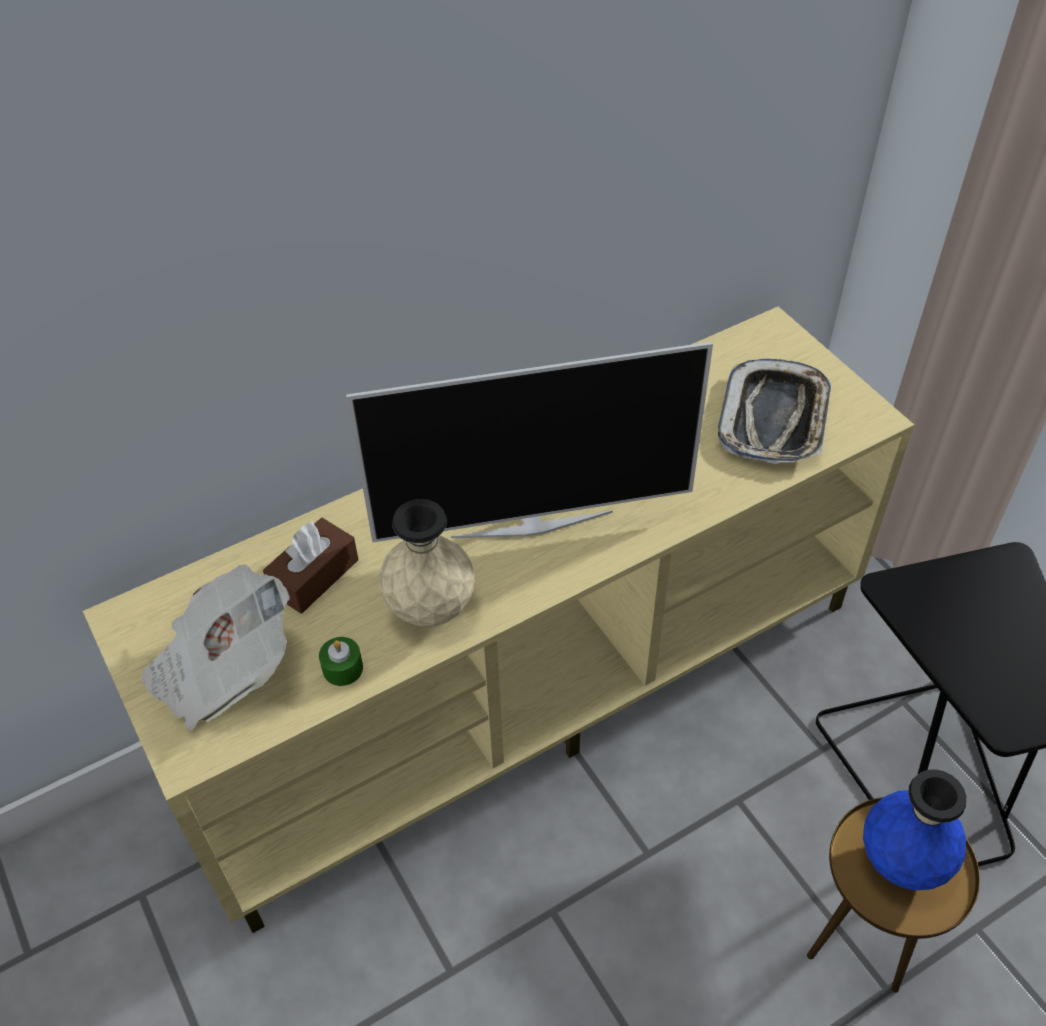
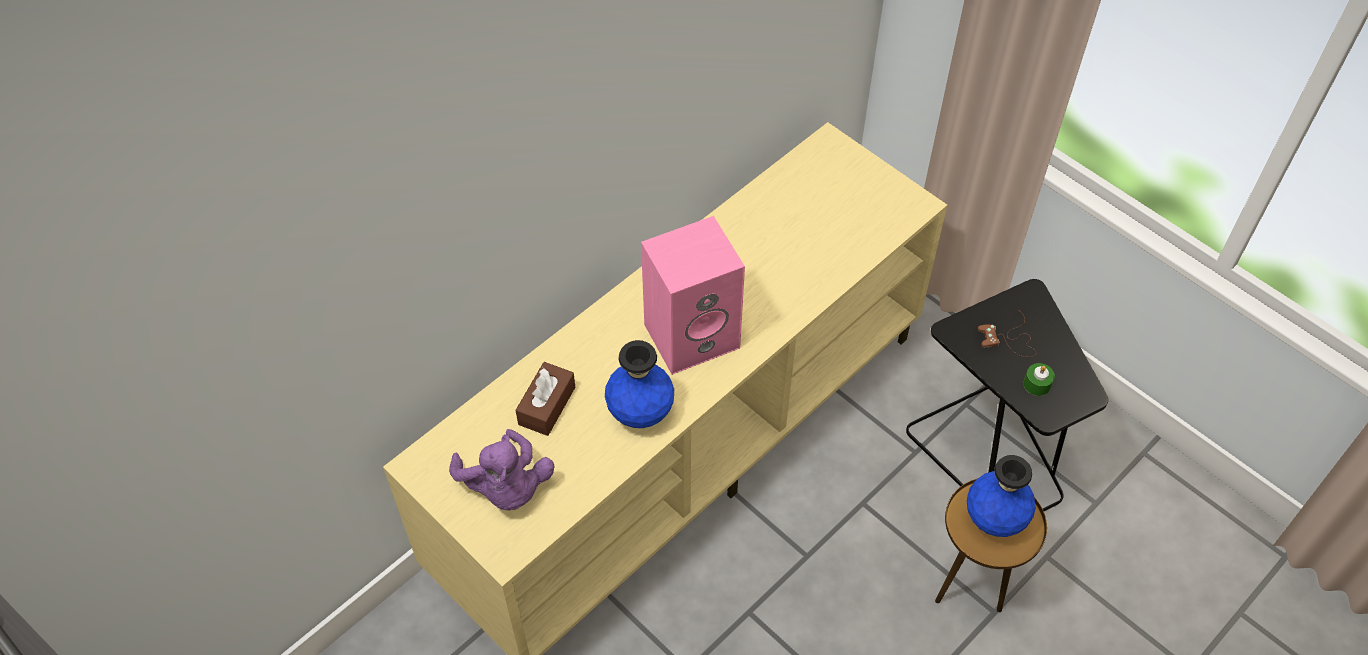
camera: 15 degrees left, 5 degrees up
newspaper [142,564,290,730] -> purple plush toy [449,429,555,510]
green candle [319,637,363,686] -> green candle moved to [1023,363,1055,396]
television [346,342,713,543] -> pink speaker [641,216,745,375]
beige vase [379,499,474,627] -> blue vase [605,340,674,428]
tray [718,359,831,464] -> none
none -> brown game controller [978,310,1036,357]

